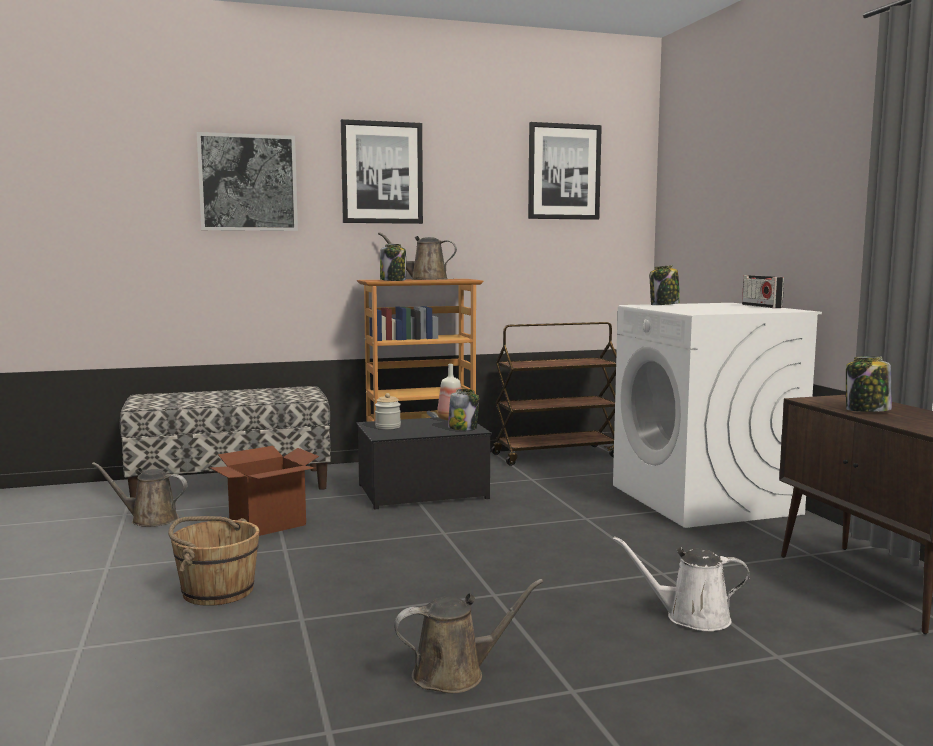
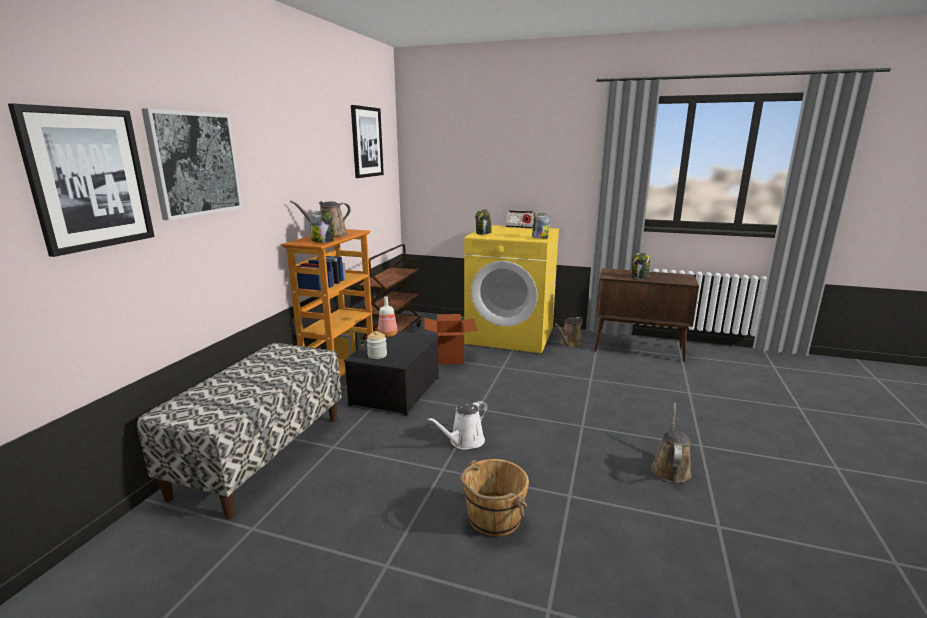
camera: 55 degrees left, 10 degrees up
brown watering can [92,462,187,527] -> brown watering can moved to [554,317,583,347]
cardboard box [210,446,319,536] -> cardboard box moved to [424,314,477,365]
picture [341,119,423,224] -> picture moved to [8,103,155,257]
jar [448,389,479,431] -> jar moved to [532,213,550,239]
white washing machine [613,303,822,528] -> yellow washing machine [464,225,559,354]
white watering can [613,536,750,631] -> white watering can moved to [427,401,488,450]

